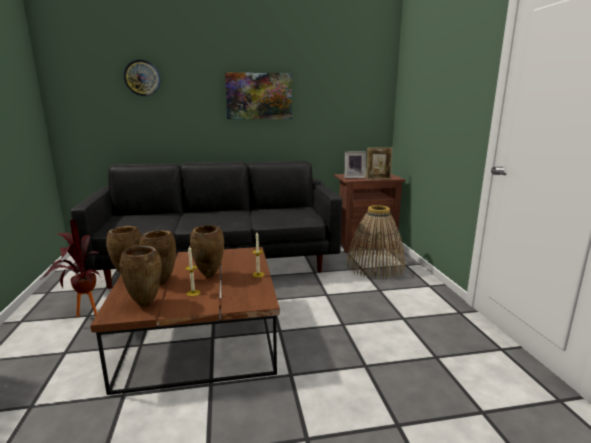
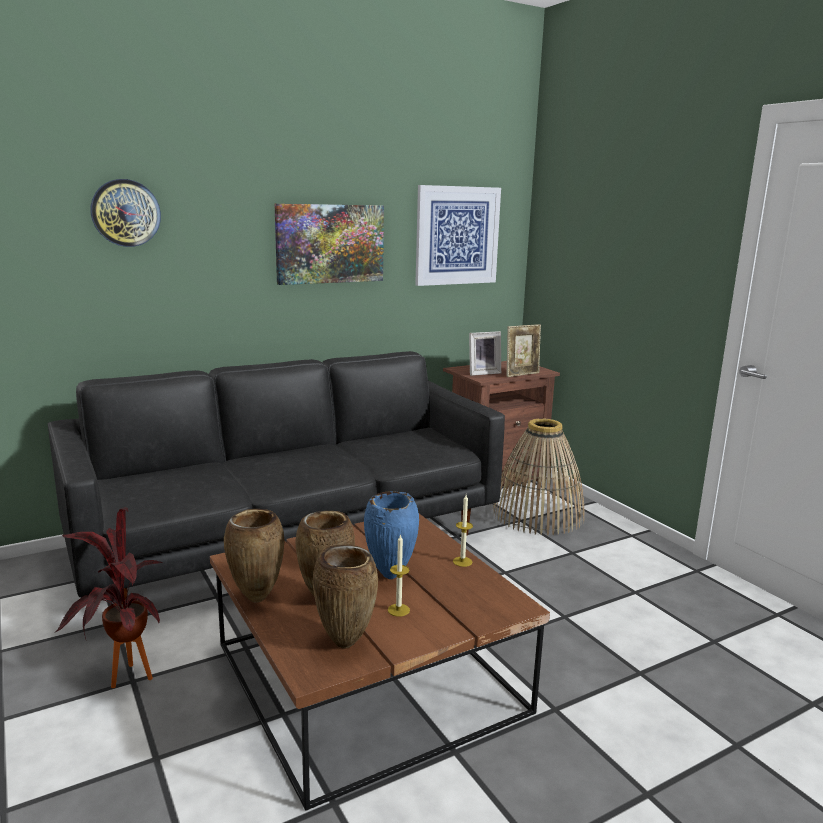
camera: 20 degrees left, 0 degrees up
brown vase [190,225,224,278] -> blue vase [364,491,419,579]
none -> picture [415,185,501,286]

